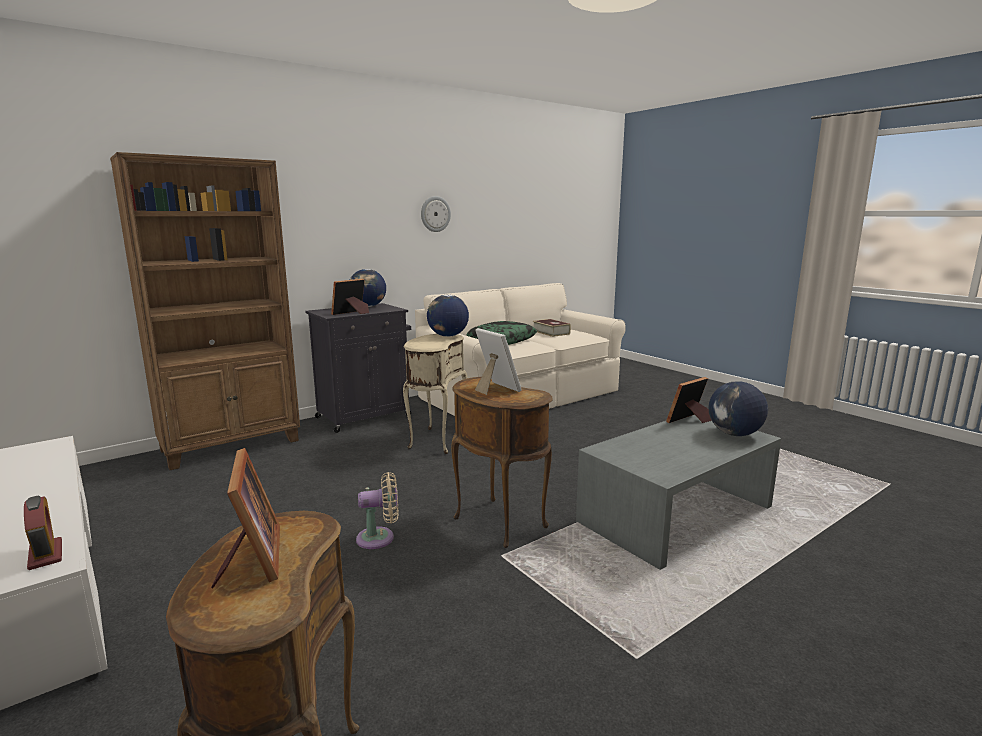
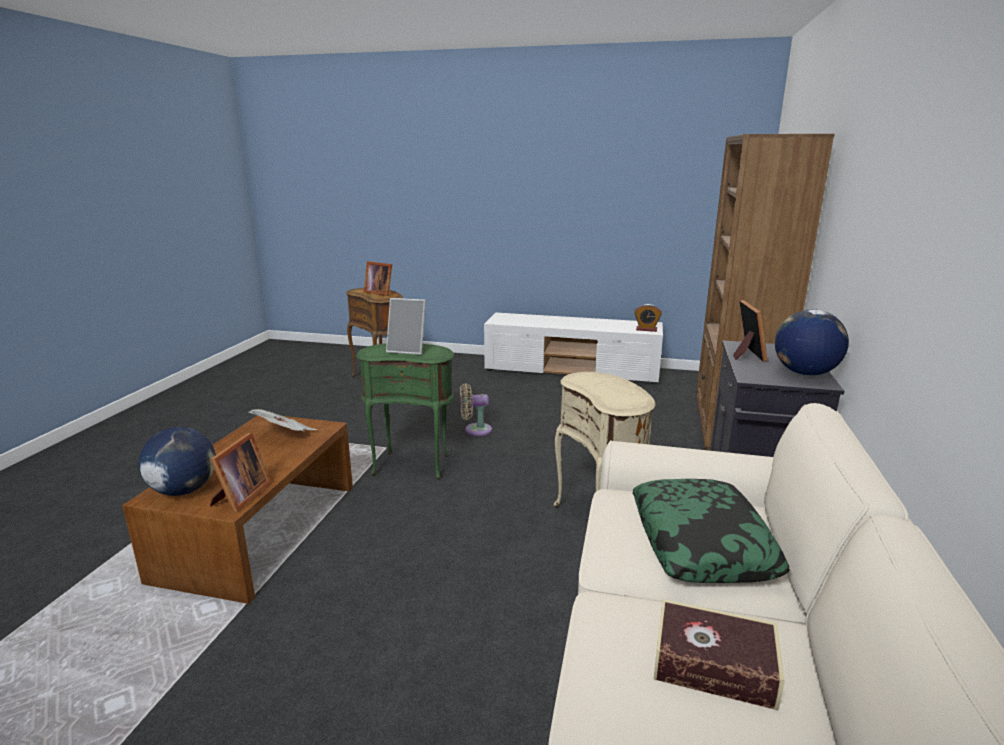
camera: 140 degrees right, 5 degrees up
alarm clock [24,496,62,570] -> alarm clock moved to [635,304,662,332]
beige fan [356,472,398,549] -> beige fan turned 45 degrees clockwise [460,383,492,436]
wall clock [421,196,451,232] -> none
globe [427,294,469,337] -> none
brown side table [451,377,553,548] -> green side table [356,343,454,479]
grey coffee table [576,415,781,570] -> brown coffee table [122,415,353,605]
none -> newspaper [249,409,317,431]

